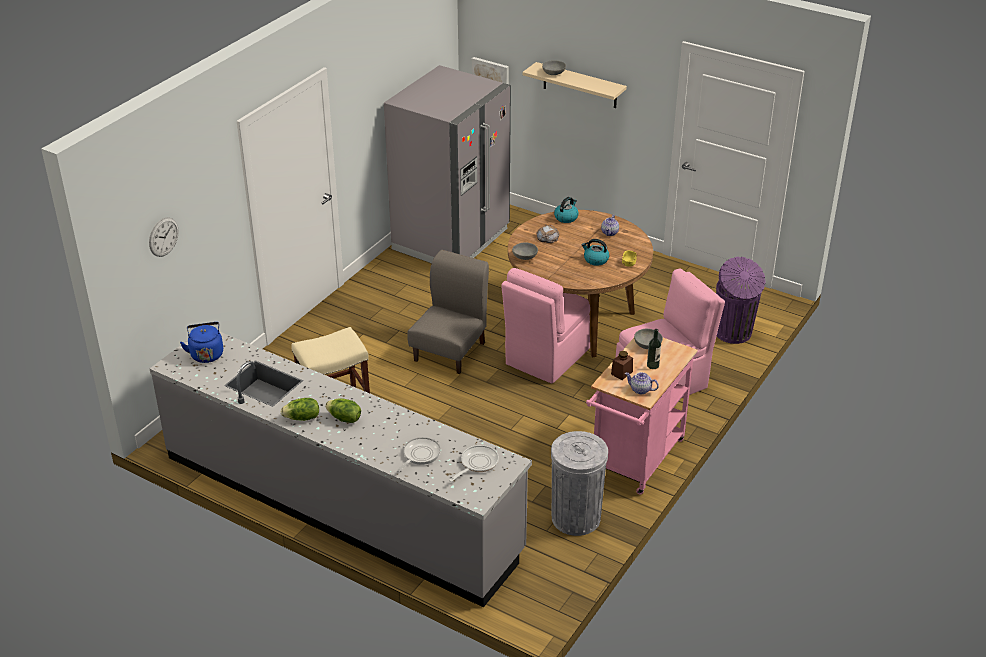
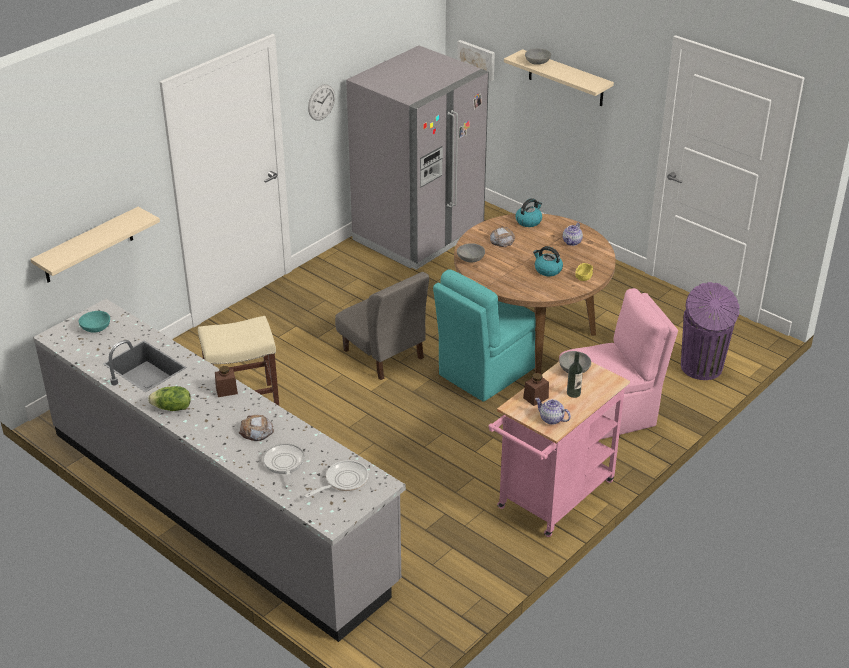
camera: 10 degrees right, 0 degrees up
wall clock [149,217,179,257] -> wall clock moved to [308,84,335,121]
blue kettle [180,322,223,363] -> turquoise bowl [79,311,110,333]
lettuce [325,398,361,423] -> none
frying pan [397,437,441,472] -> frying pan turned 60 degrees counterclockwise [263,443,305,486]
grey chair [407,250,489,374] -> grey chair turned 105 degrees clockwise [335,272,429,380]
pink chair [501,268,590,384] -> turquoise chair [433,270,536,402]
grey trash can [551,431,608,536] -> none
none -> beige shelf [31,207,160,283]
none -> brown jar [215,366,238,397]
none -> bread [239,415,274,441]

